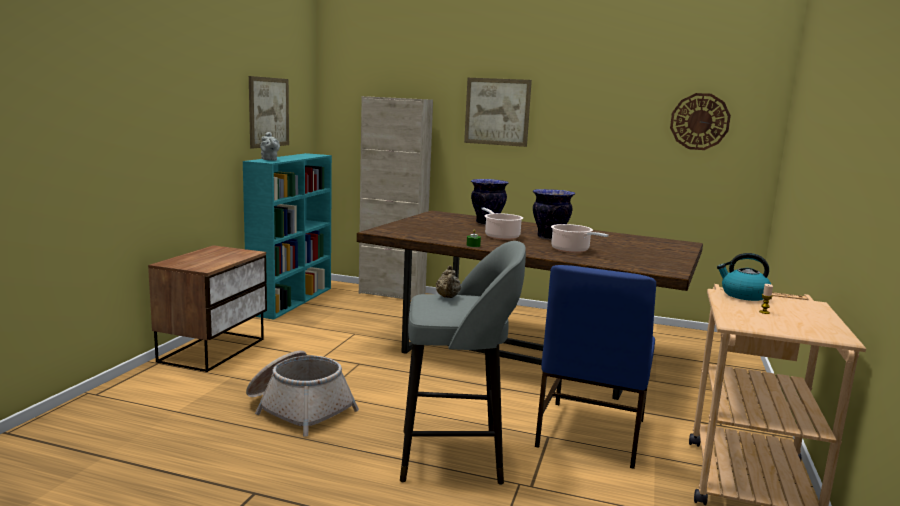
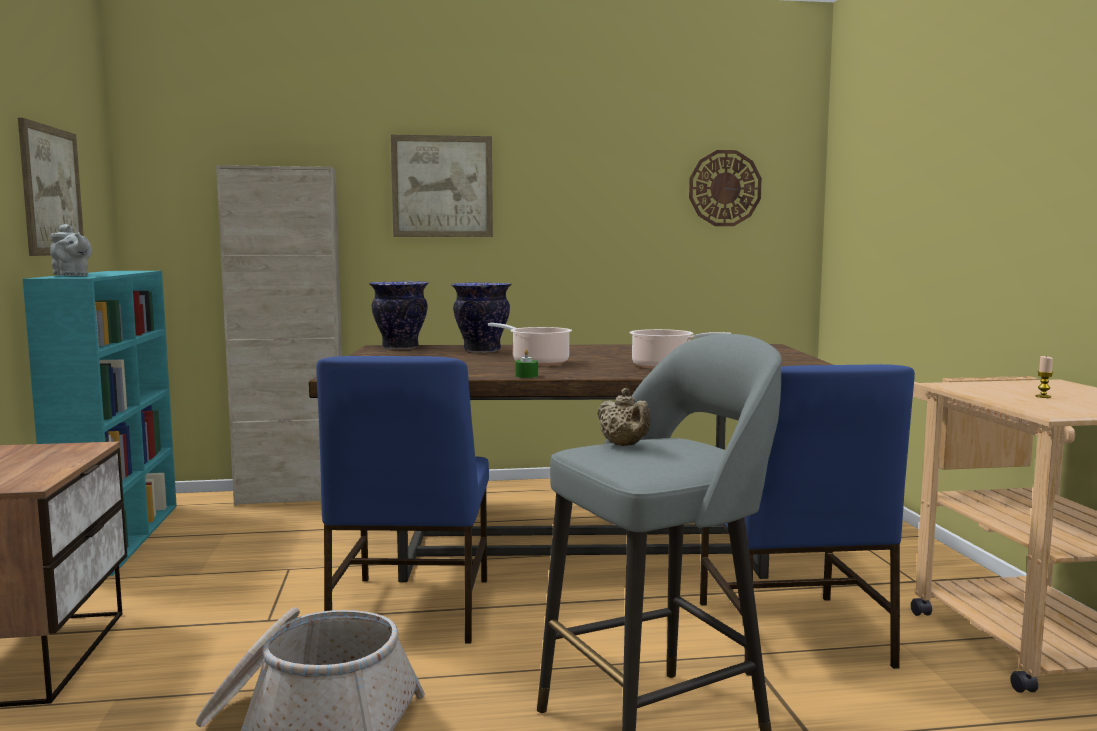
camera: 25 degrees left, 5 degrees down
vase [533,189,575,240] -> vase moved to [369,281,429,350]
kettle [717,253,771,301] -> none
none -> blue chair [316,356,489,644]

